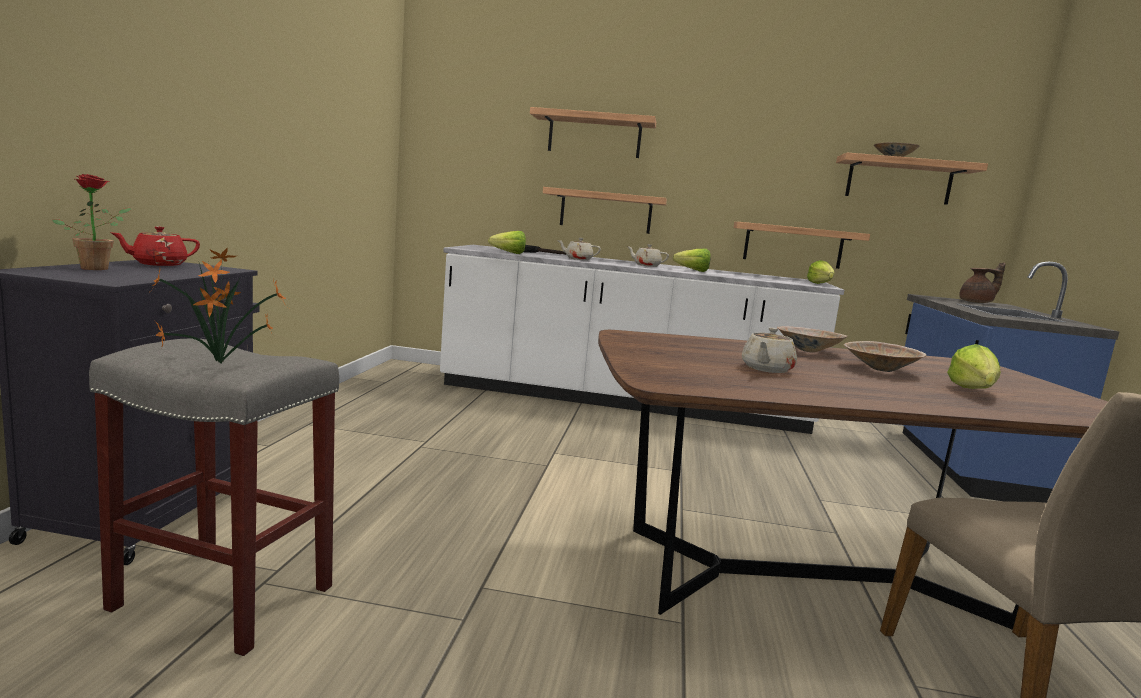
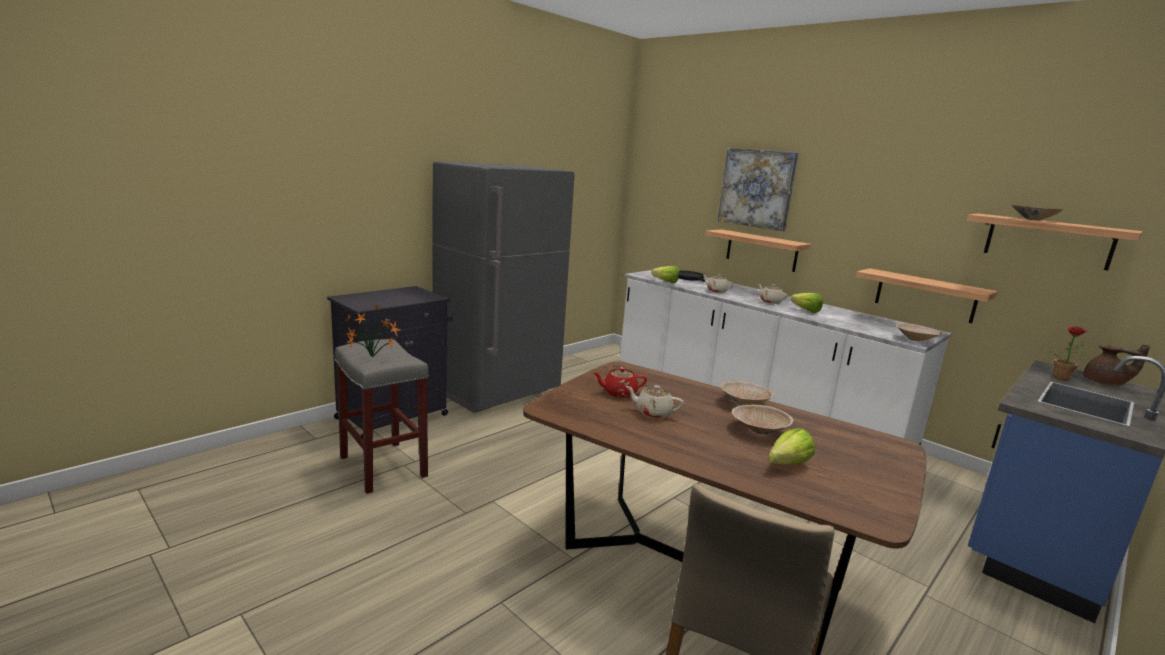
camera: 35 degrees right, 5 degrees up
potted plant [52,174,131,270] -> potted plant moved to [1045,326,1088,381]
red teapot [112,226,200,266] -> red teapot moved to [593,367,647,398]
shelf [530,107,656,158] -> picture [718,148,799,231]
beige teapot [742,327,797,373] -> beige teapot turned 45 degrees clockwise [626,385,684,418]
lettuce [807,260,835,284] -> beige bowl [896,323,942,341]
none -> grey fridge [433,161,575,413]

